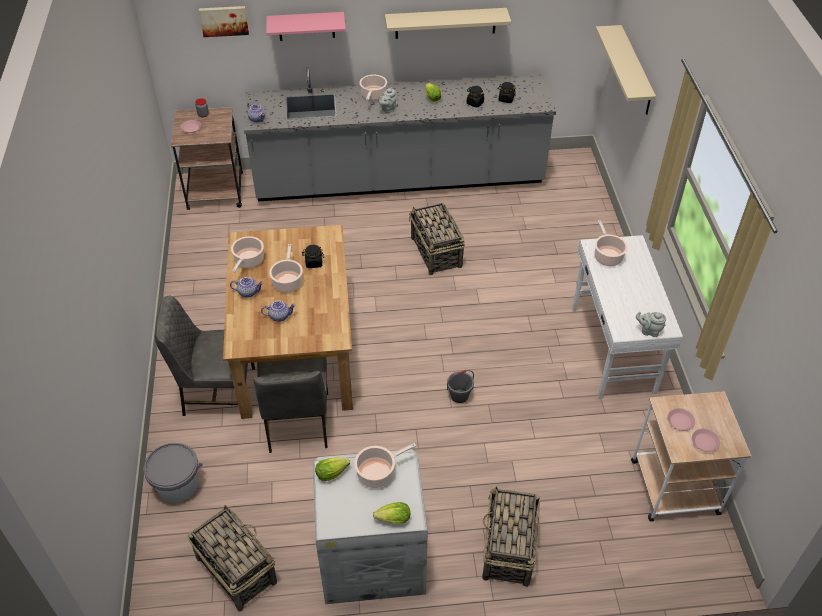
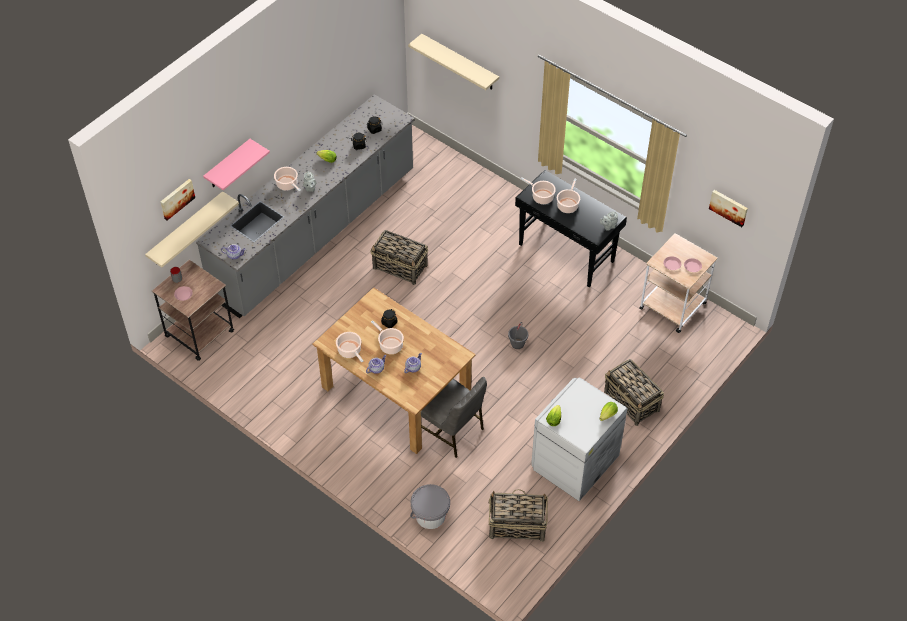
camera: 45 degrees left, 5 degrees up
grey chair [155,296,255,416] -> none
cooking pot [354,443,416,488] -> cooking pot moved to [557,178,580,213]
beige shelf [385,8,511,39] -> beige shelf moved to [145,191,239,268]
white console table [572,235,683,399] -> black console table [515,170,627,287]
none -> picture [709,190,748,227]

